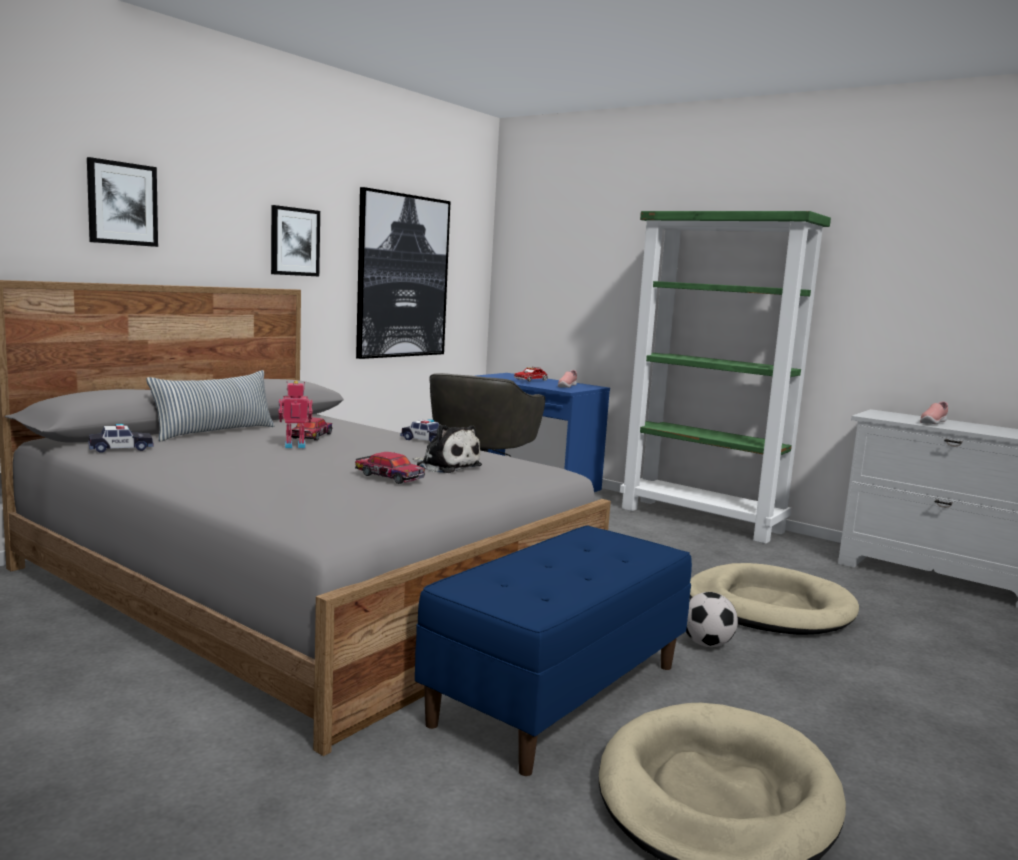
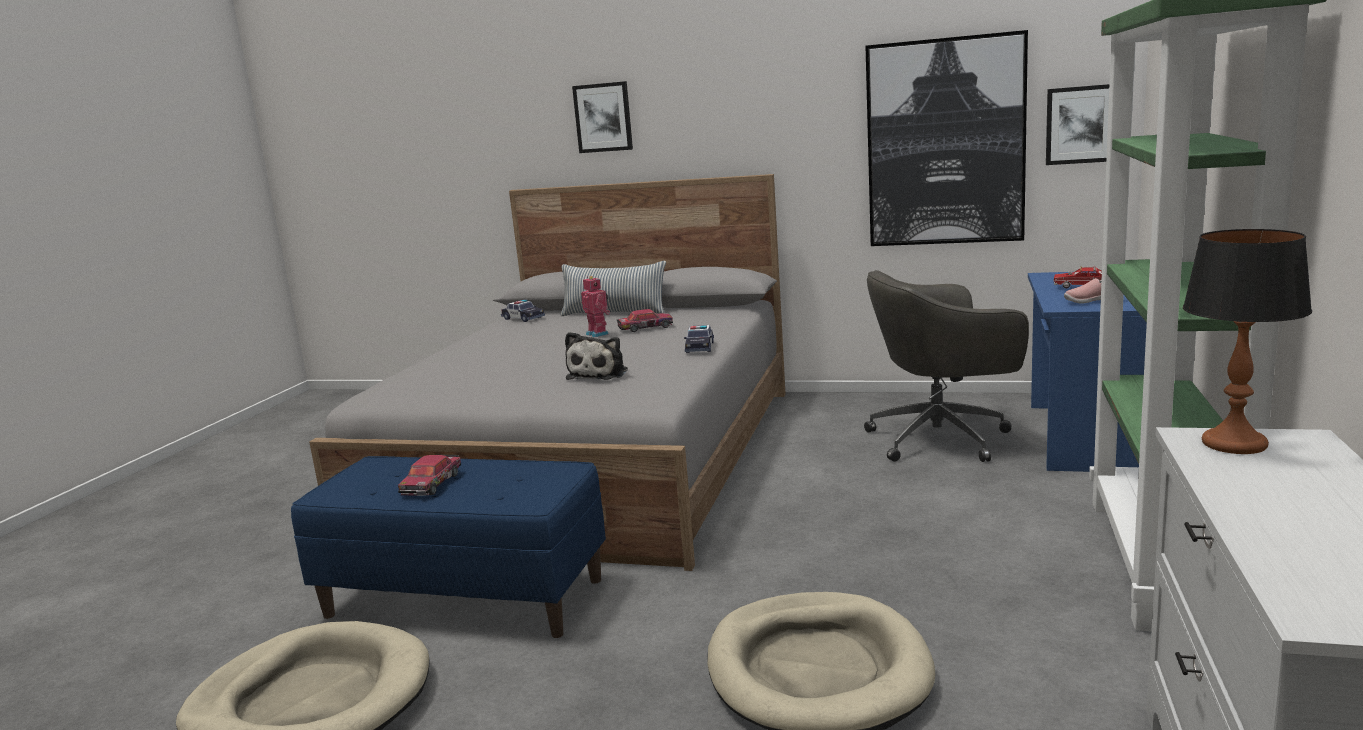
camera: 70 degrees right, 5 degrees up
picture [271,205,320,276] -> picture moved to [1046,84,1109,165]
toy car [355,452,425,484] -> toy car moved to [398,455,461,496]
football [686,592,738,647] -> none
pink shoe [920,401,948,424] -> none
none -> table lamp [1183,229,1312,454]

